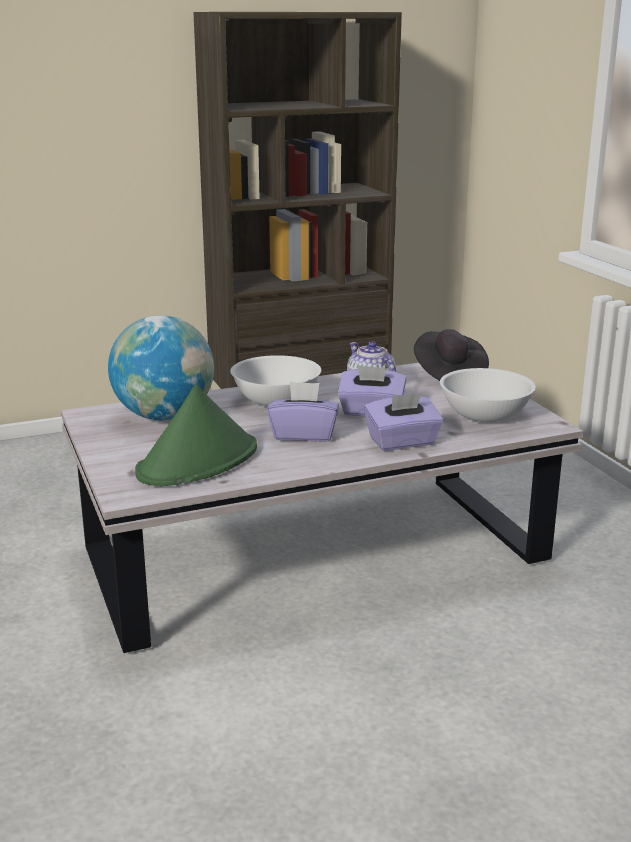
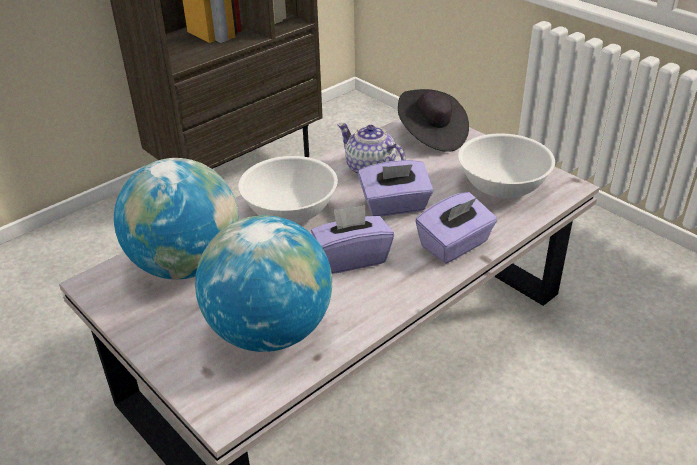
camera: 20 degrees left, 15 degrees up
green hat [135,385,257,486] -> globe [195,215,332,352]

